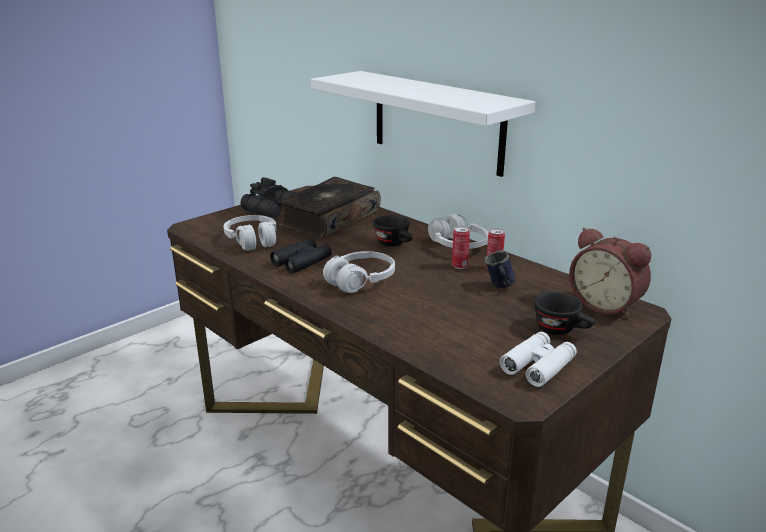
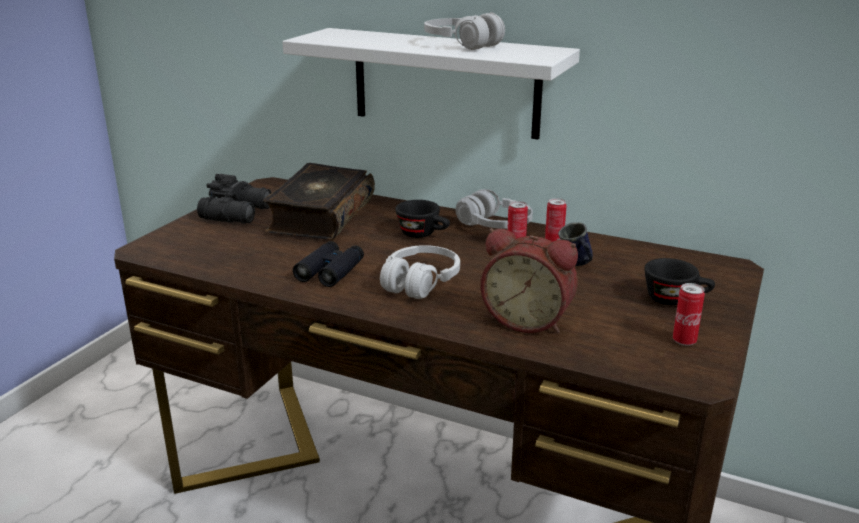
camera: 20 degrees left, 0 degrees up
white headphones [223,215,277,251] -> white headphones moved to [424,12,505,50]
white binoculars [500,332,577,387] -> can [673,283,705,346]
alarm clock [569,228,651,318] -> alarm clock moved to [481,228,578,333]

